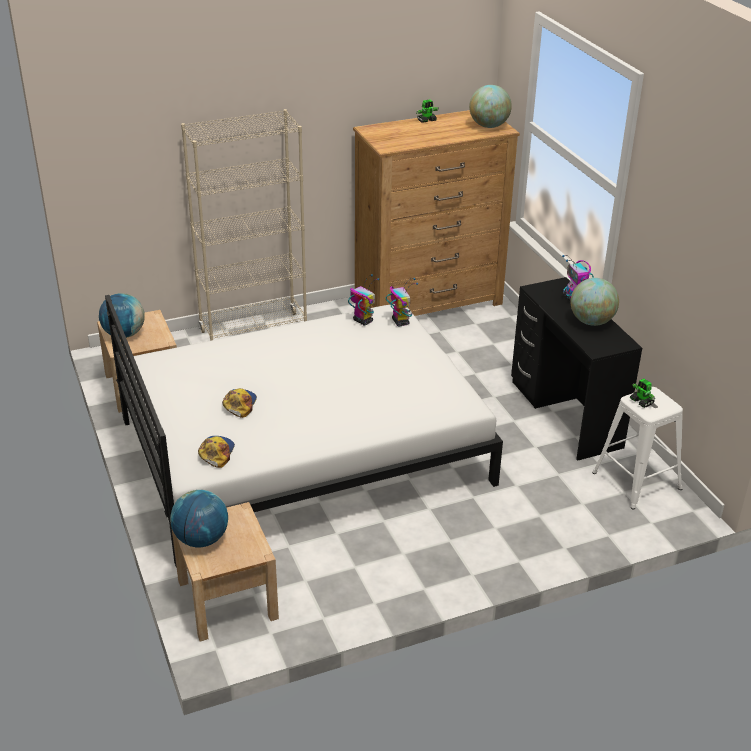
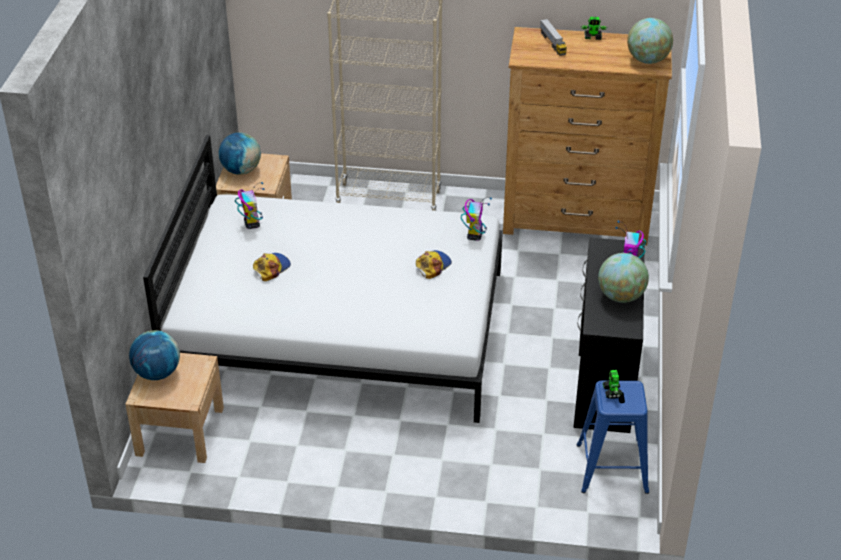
camera: 30 degrees right, 5 degrees up
cap [198,436,235,468] -> cap moved to [416,250,452,279]
toy robot [348,274,379,325] -> toy robot moved to [235,182,264,229]
white stool [592,387,683,509] -> blue stool [577,381,649,494]
none -> toy truck [540,19,567,56]

